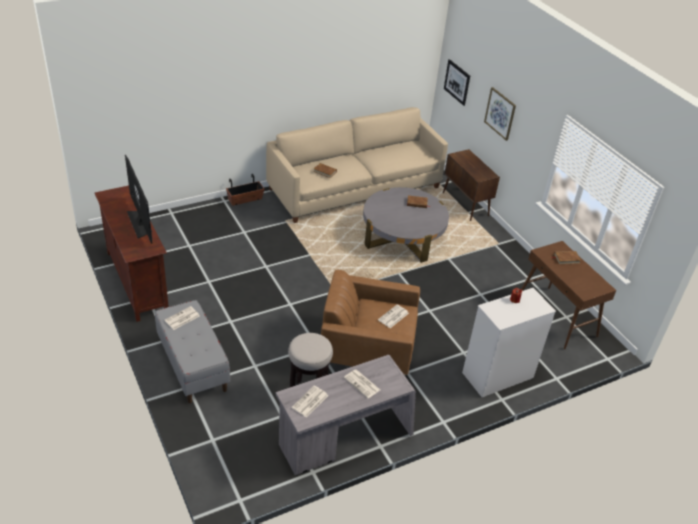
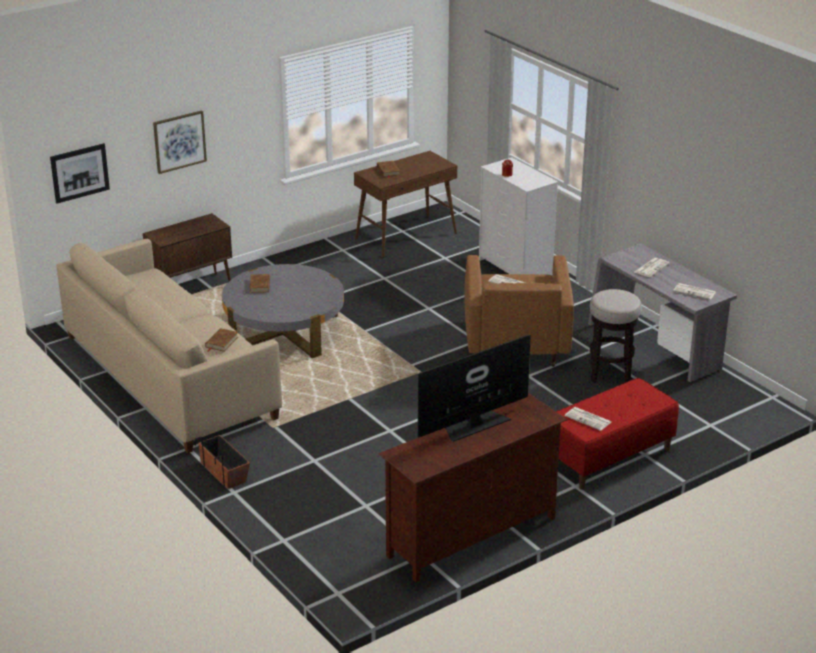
camera: 95 degrees left, 10 degrees down
grey bench [155,300,230,403] -> red bench [556,378,679,490]

